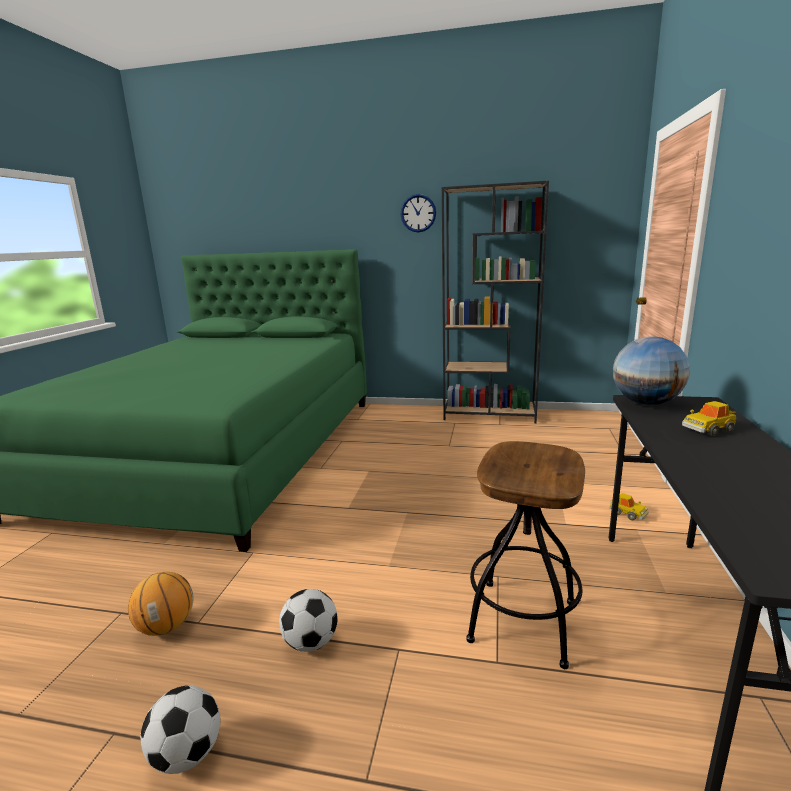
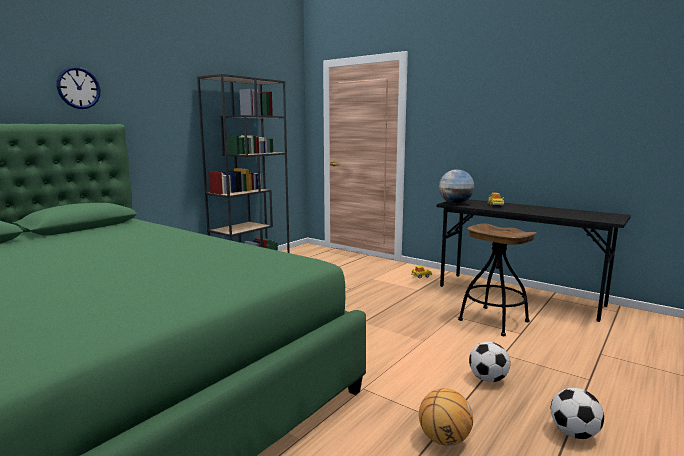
camera: 65 degrees left, 5 degrees down
wall clock [400,194,436,232] -> wall clock moved to [56,67,100,109]

